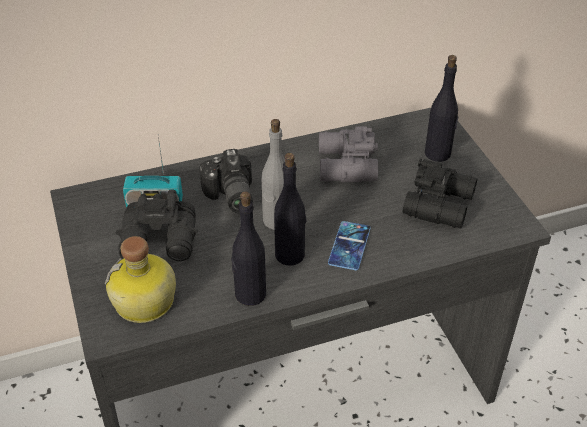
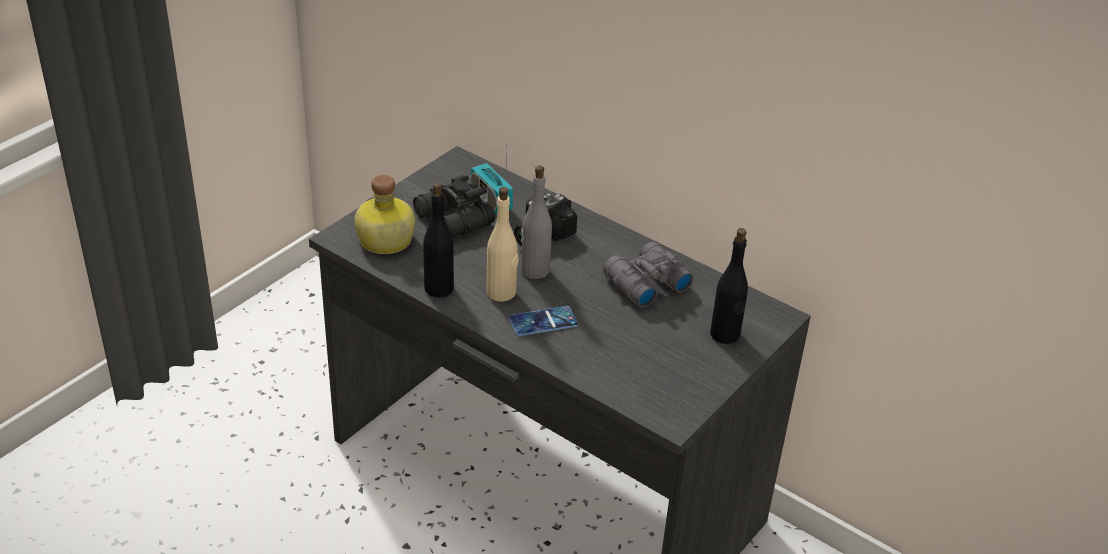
camera: 55 degrees right, 5 degrees down
black bottle [274,153,306,265] -> beige bottle [487,187,519,302]
black binoculars [403,159,477,228] -> none

